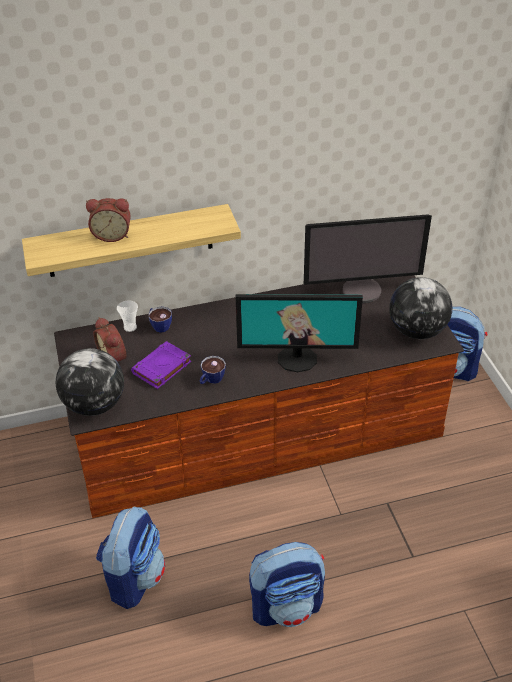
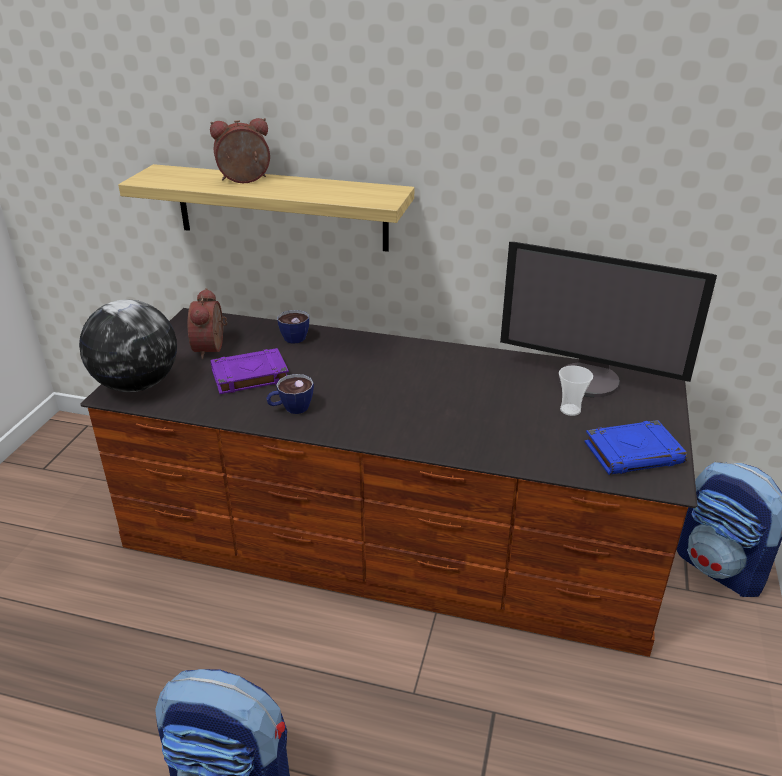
camera: 30 degrees right, 10 degrees down
alarm clock [86,198,131,242] -> alarm clock turned 135 degrees clockwise [210,118,270,183]
backpack [96,507,165,609] -> none
cup [117,300,138,332] -> cup moved to [559,366,593,416]
monitor [236,294,363,372] -> none
globe [390,277,452,339] -> blue book [585,420,687,475]

